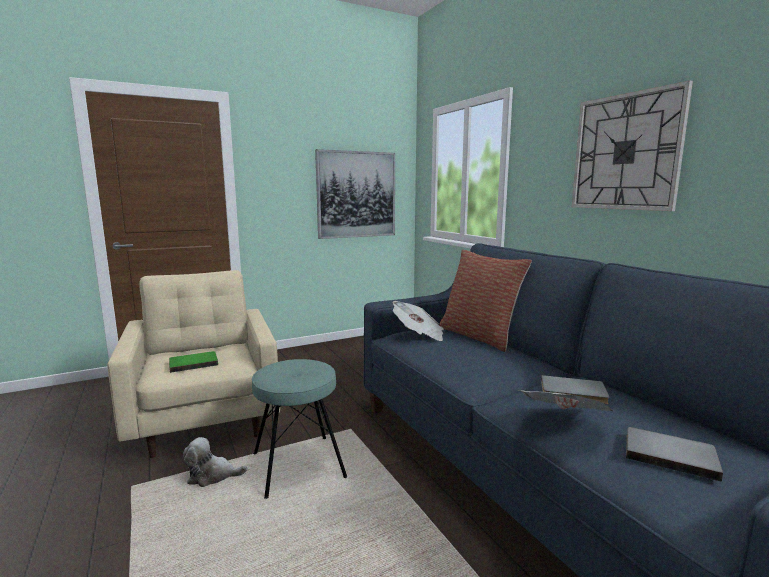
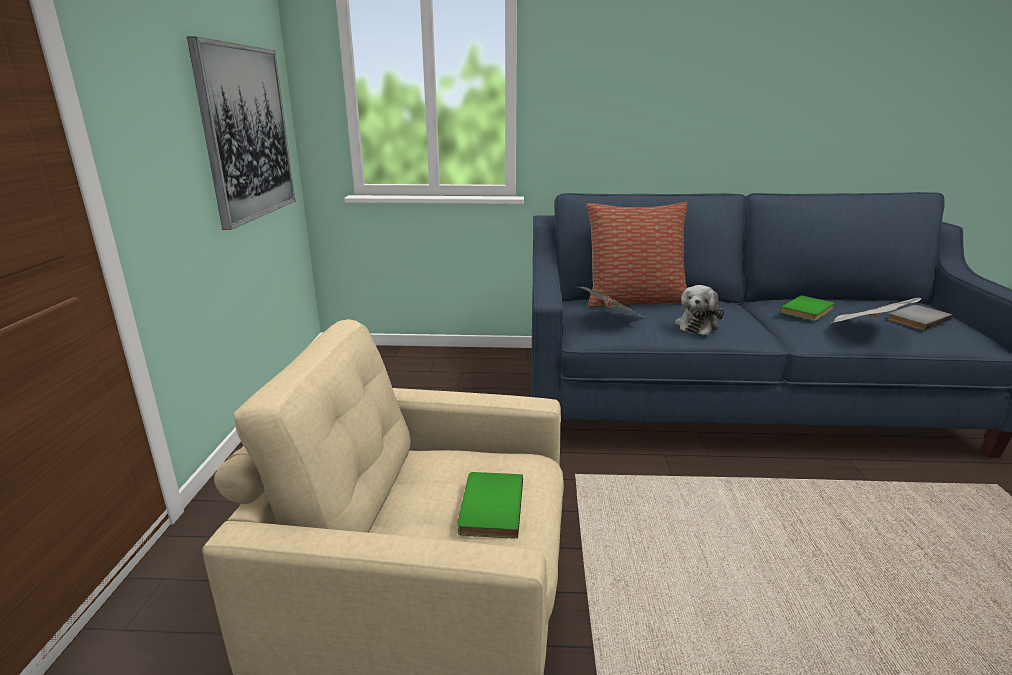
camera: 60 degrees left, 10 degrees up
plush toy [183,437,248,487] -> plush toy moved to [675,285,724,335]
turquoise stool [252,359,347,499] -> none
grey book [541,375,609,405] -> green book [780,295,835,321]
wall clock [572,80,693,211] -> none

